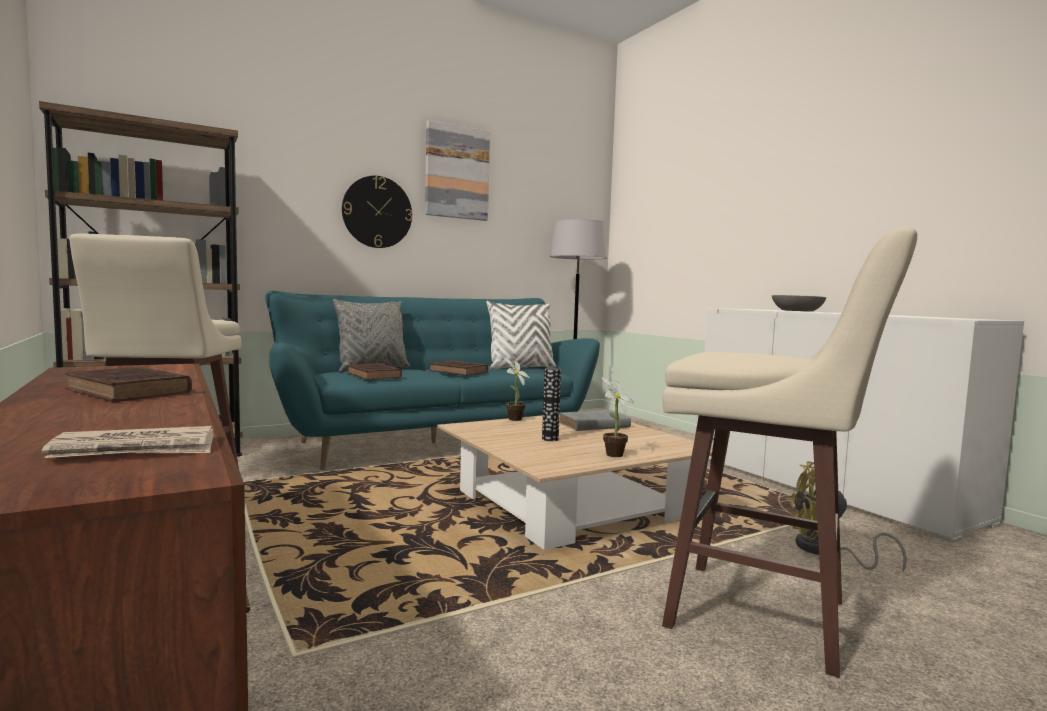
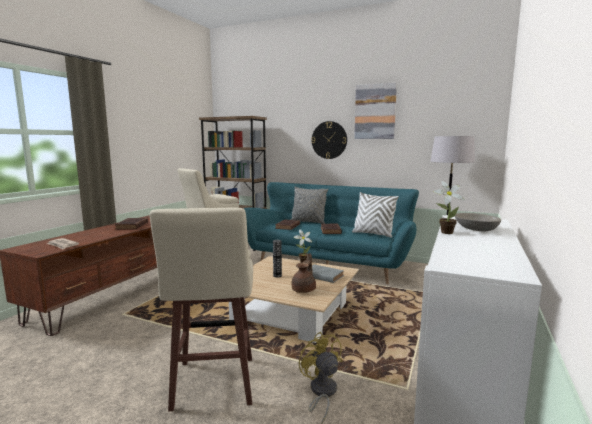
camera: 55 degrees right, 5 degrees up
potted plant [601,377,634,457] -> potted plant moved to [434,181,465,234]
none -> brown teapot [291,253,316,293]

